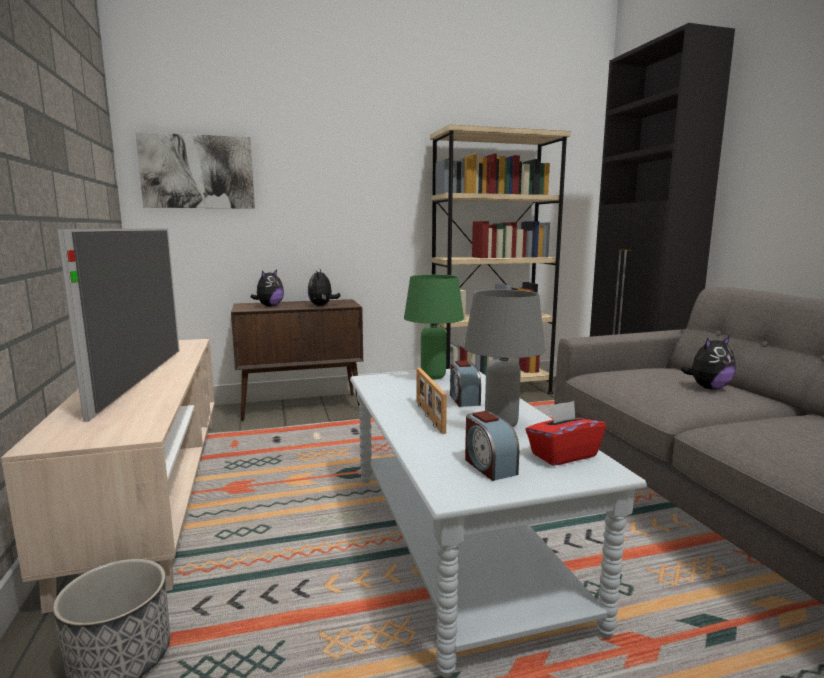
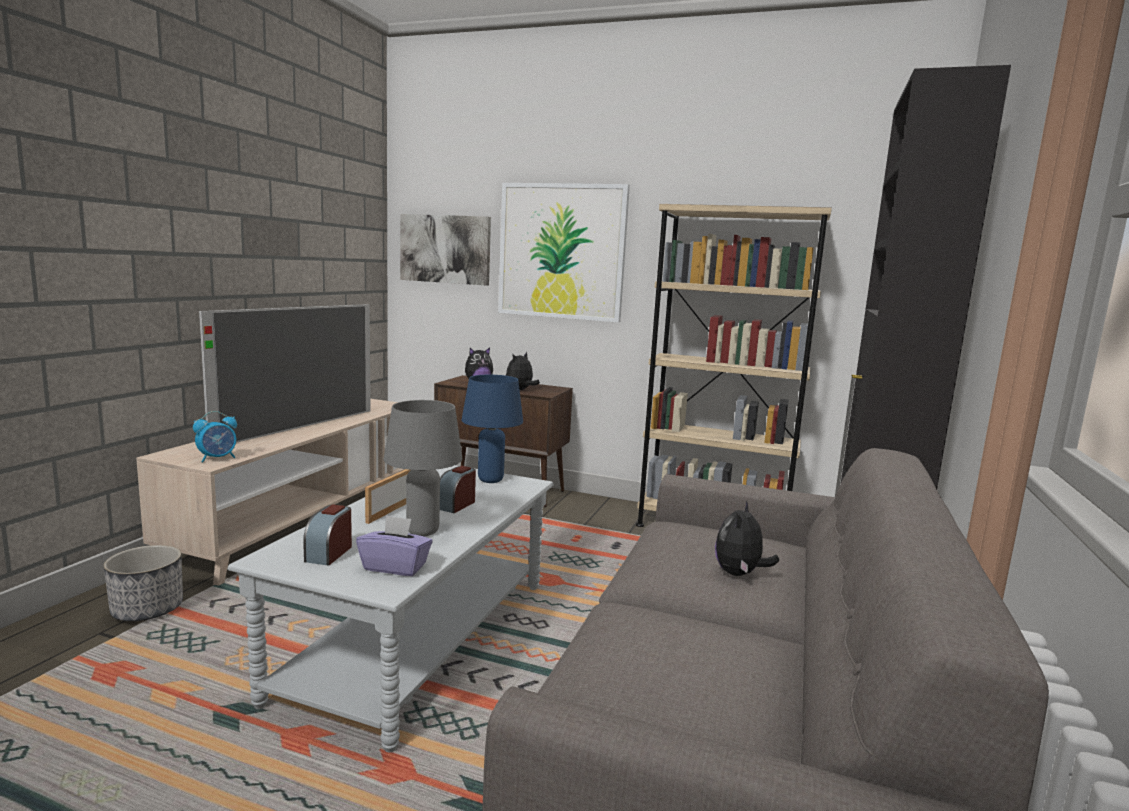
camera: 35 degrees right, 0 degrees up
green table lamp [404,275,464,380] -> blue table lamp [462,375,523,483]
red tissue box [525,401,606,466] -> purple tissue box [356,515,433,576]
plush toy [681,336,736,390] -> plush toy turned 105 degrees clockwise [715,500,779,576]
none -> alarm clock [193,411,237,462]
none -> picture [498,183,630,323]

